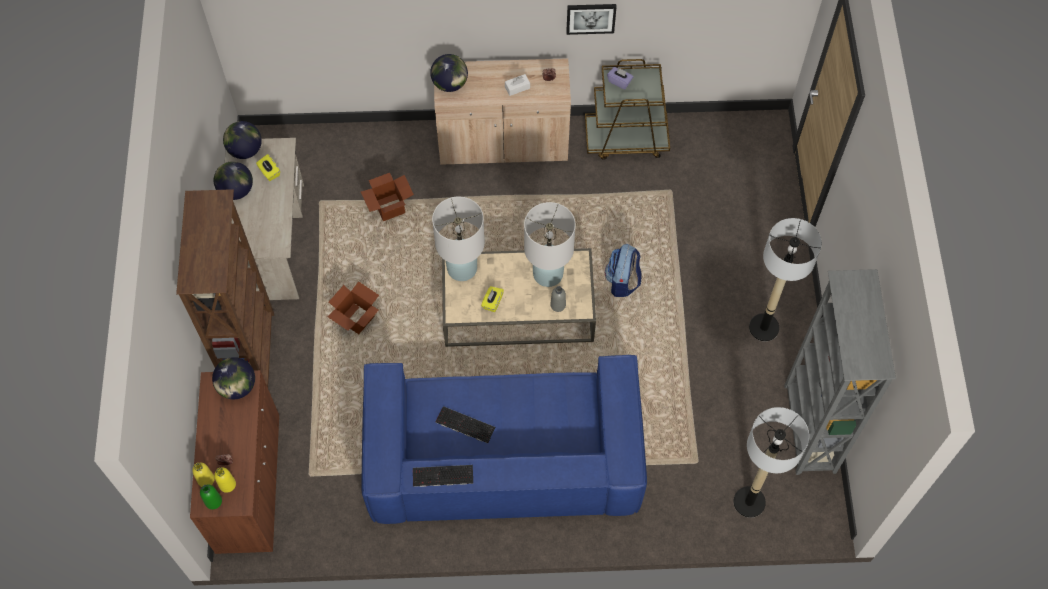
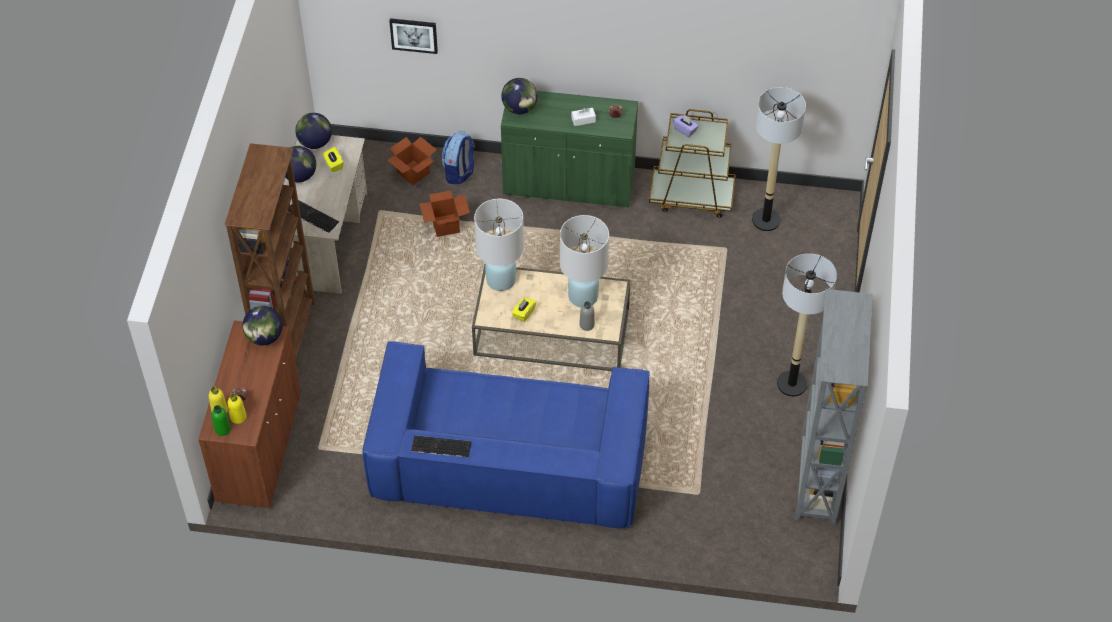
camera: 10 degrees right, 10 degrees down
cardboard box [327,282,379,334] -> cardboard box moved to [387,137,437,185]
beige cabinet [434,58,571,165] -> green cabinet [501,91,638,208]
keyboard [436,406,495,443] -> keyboard moved to [288,200,339,233]
picture [566,4,617,35] -> picture moved to [389,18,438,54]
backpack [605,244,642,297] -> backpack moved to [442,131,475,184]
floor lamp [733,407,809,518] -> floor lamp moved to [752,87,806,231]

